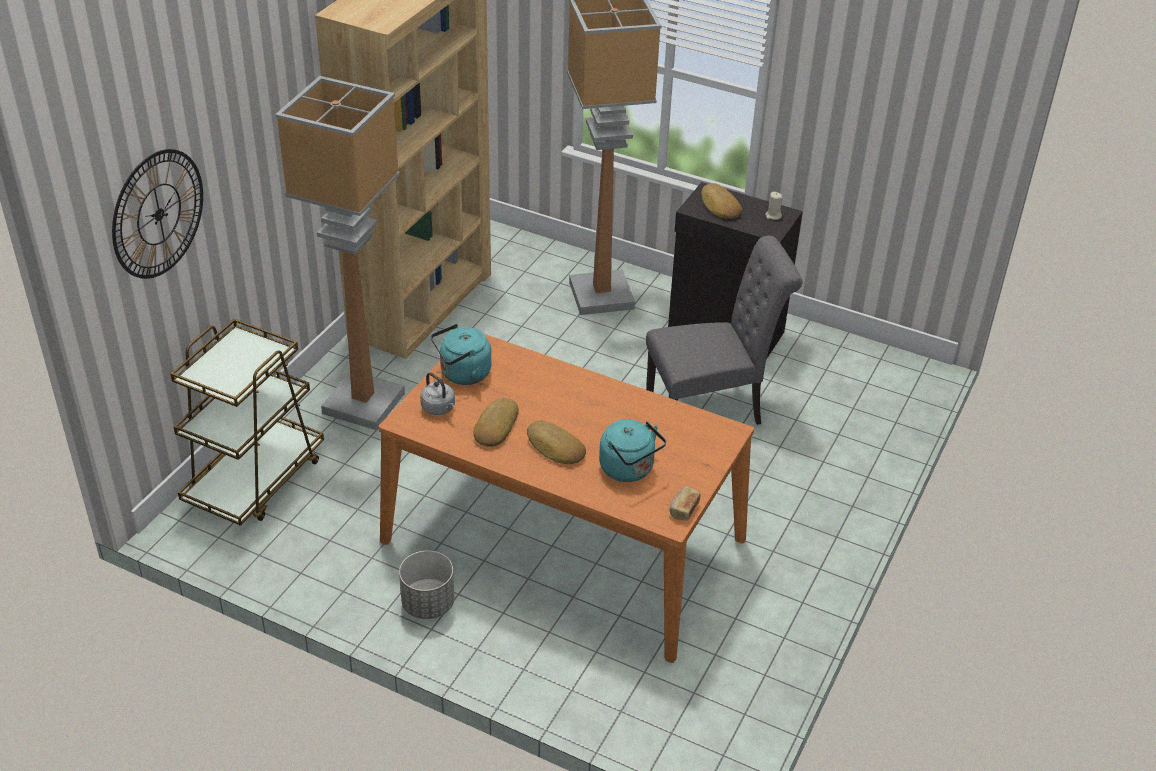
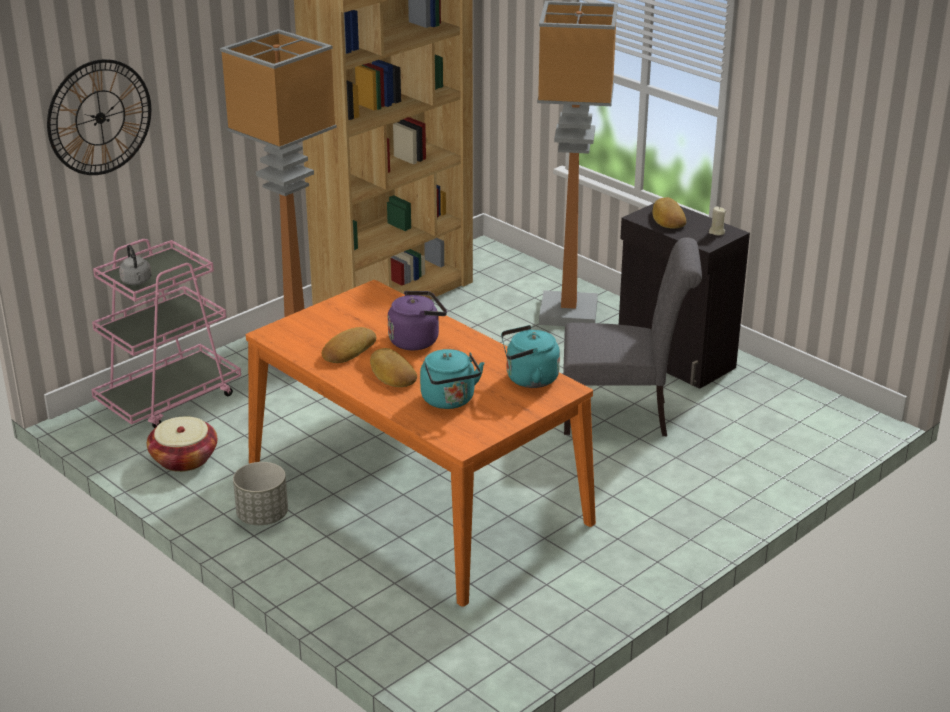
camera: 20 degrees right, 10 degrees down
brown cart [170,319,324,526] -> pink cart [91,239,241,428]
grey kettle [420,372,455,415] -> grey kettle moved to [119,245,151,285]
turquoise kettle [431,324,491,385] -> turquoise kettle moved to [501,325,560,388]
bread [670,486,700,521] -> none
none -> basket [147,417,217,472]
none -> purple kettle [388,291,447,350]

